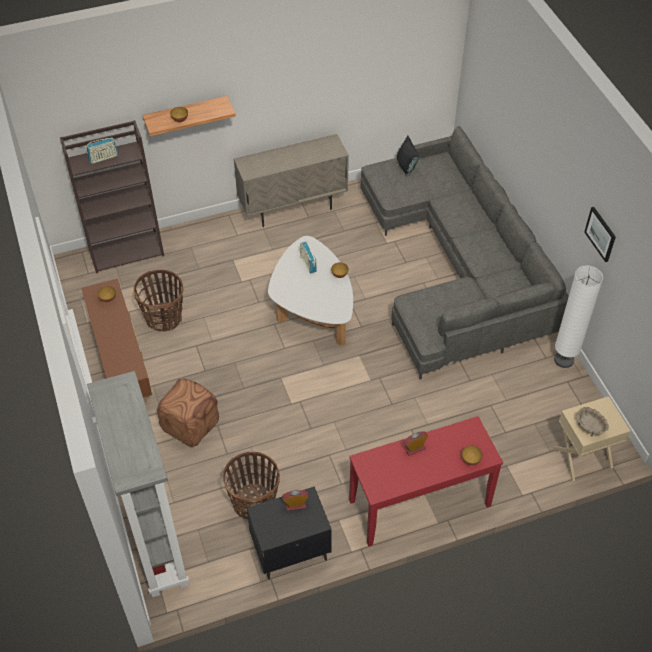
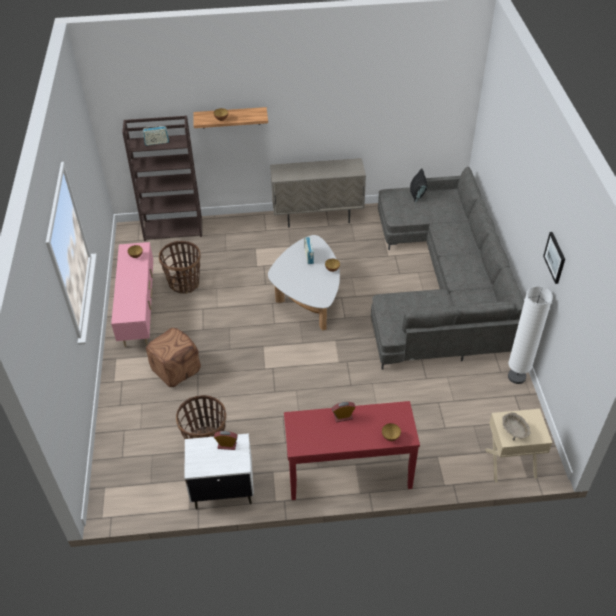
camera: 15 degrees right, 5 degrees down
brown tv stand [81,278,152,402] -> pink tv stand [111,242,153,347]
grey bookcase [87,371,189,597] -> none
black nightstand [247,486,332,580] -> white nightstand [184,433,254,509]

